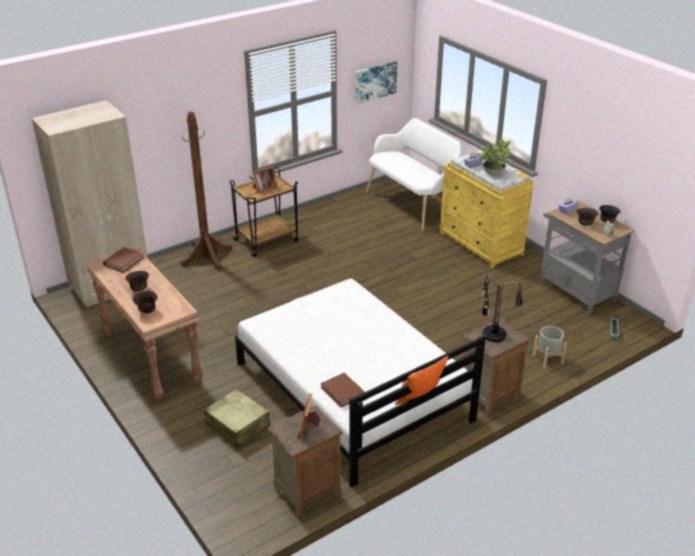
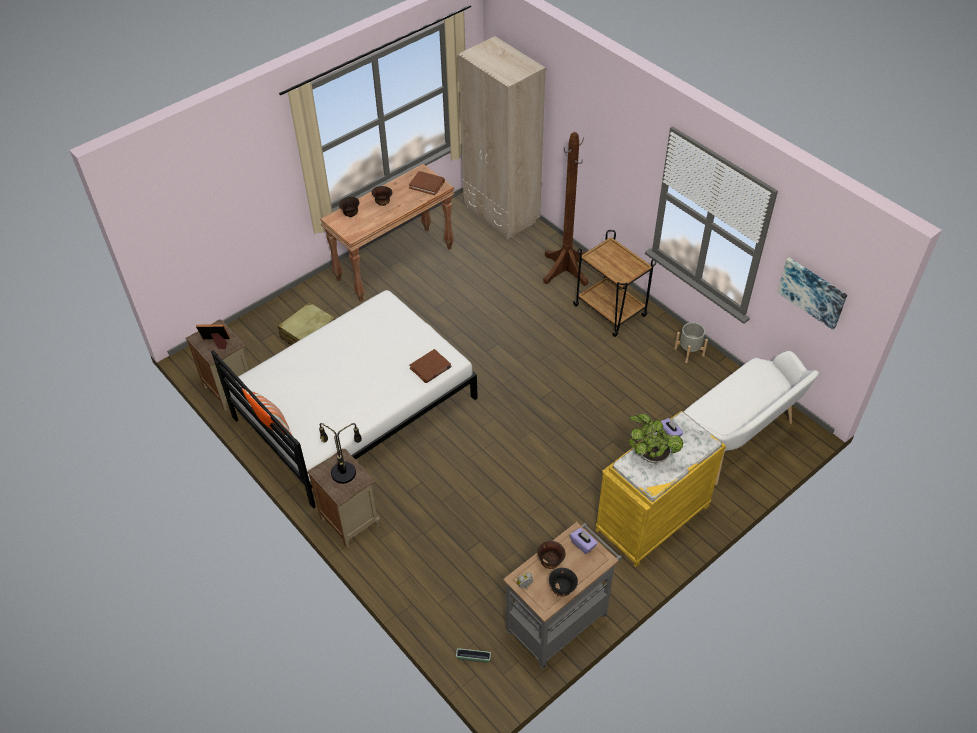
camera: 85 degrees right, 15 degrees up
picture frame [253,166,277,193] -> none
brown book [321,373,364,408] -> brown book moved to [409,349,451,383]
grey planter [533,326,567,368] -> grey planter moved to [674,322,708,363]

